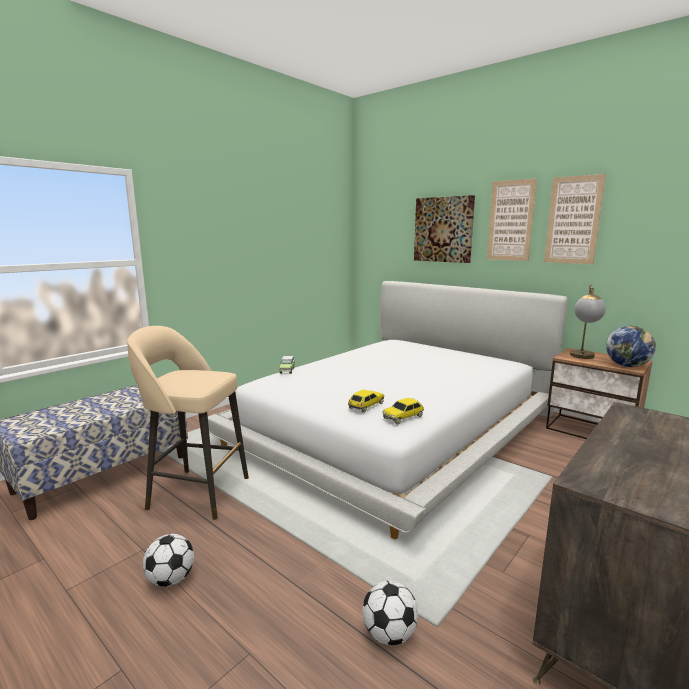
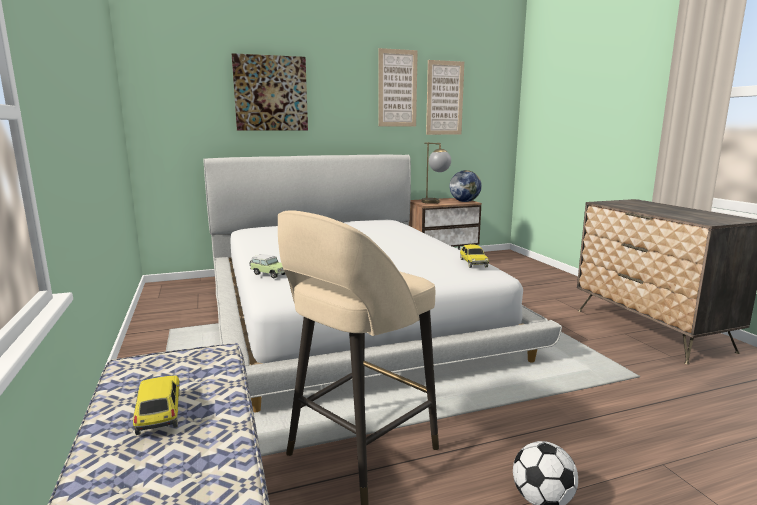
camera: 60 degrees left, 0 degrees up
toy car [348,390,384,413] -> toy car moved to [133,375,180,435]
football [362,581,418,645] -> none
picture [487,178,537,261] -> picture moved to [426,60,464,135]

